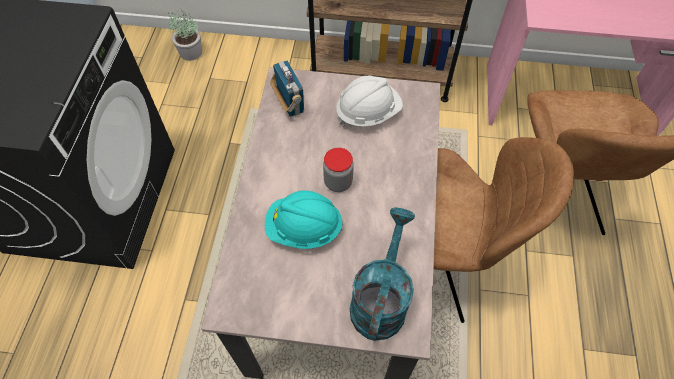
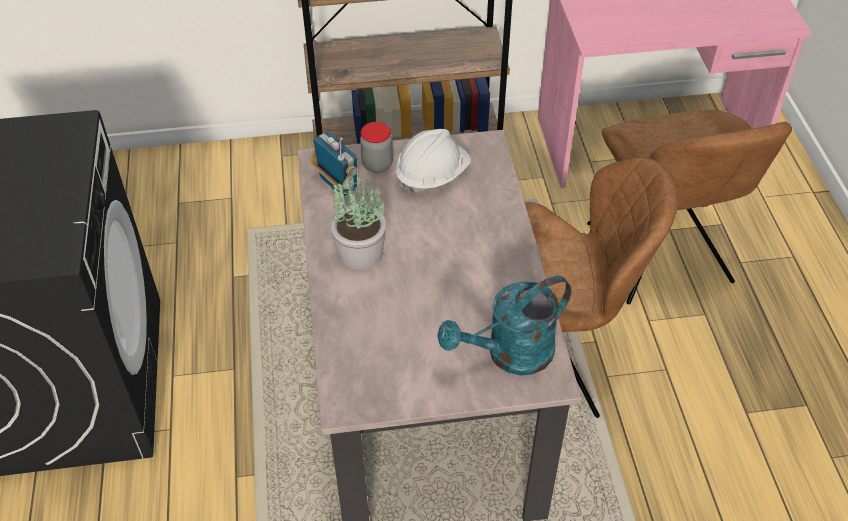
camera: 15 degrees left, 10 degrees down
potted plant [168,11,202,61] -> potted plant moved to [330,172,387,270]
turquoise hard hat [265,190,344,249] -> none
jar [323,148,354,192] -> jar moved to [360,122,393,173]
turquoise watering can [350,207,415,341] -> turquoise watering can turned 120 degrees counterclockwise [437,276,571,376]

